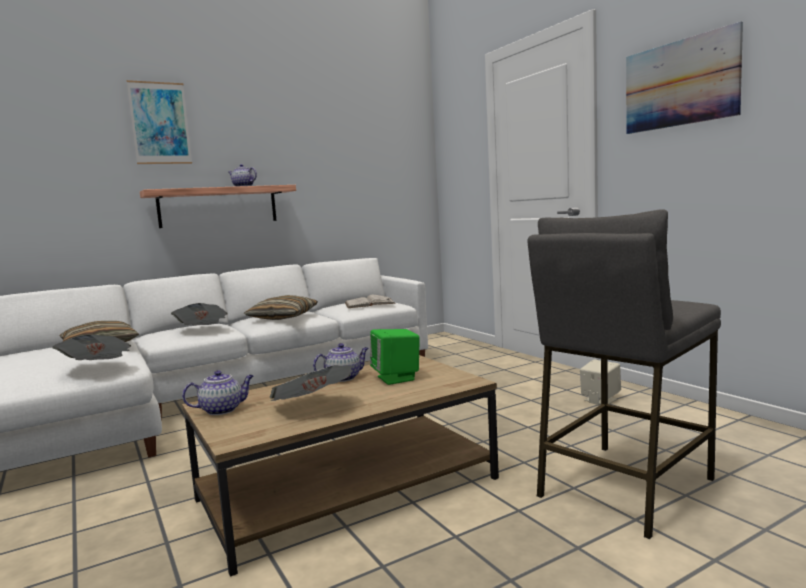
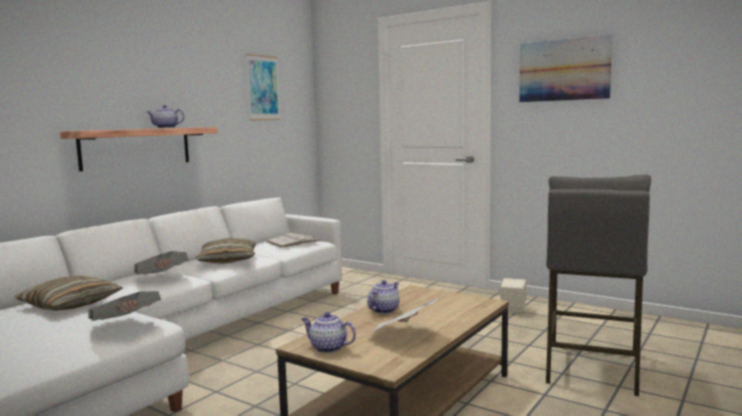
camera: 25 degrees left, 0 degrees up
picture [127,80,192,164] -> picture moved to [246,54,281,120]
teapot [182,370,254,415] -> teapot turned 105 degrees counterclockwise [301,312,356,353]
green speaker [370,329,420,385] -> none

